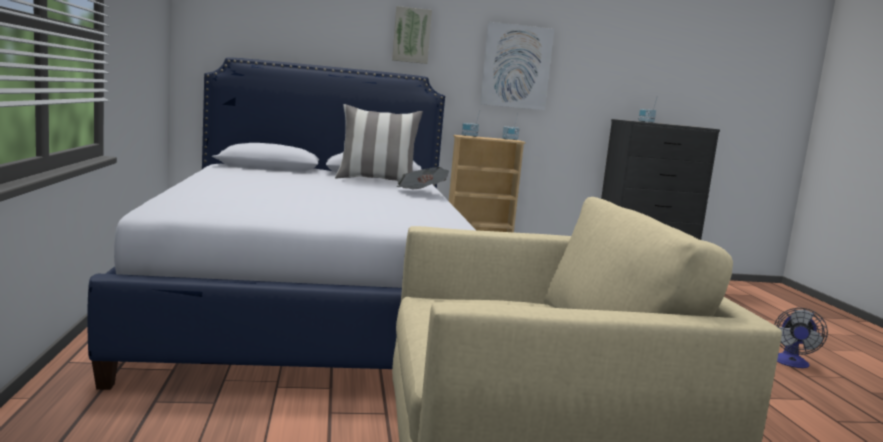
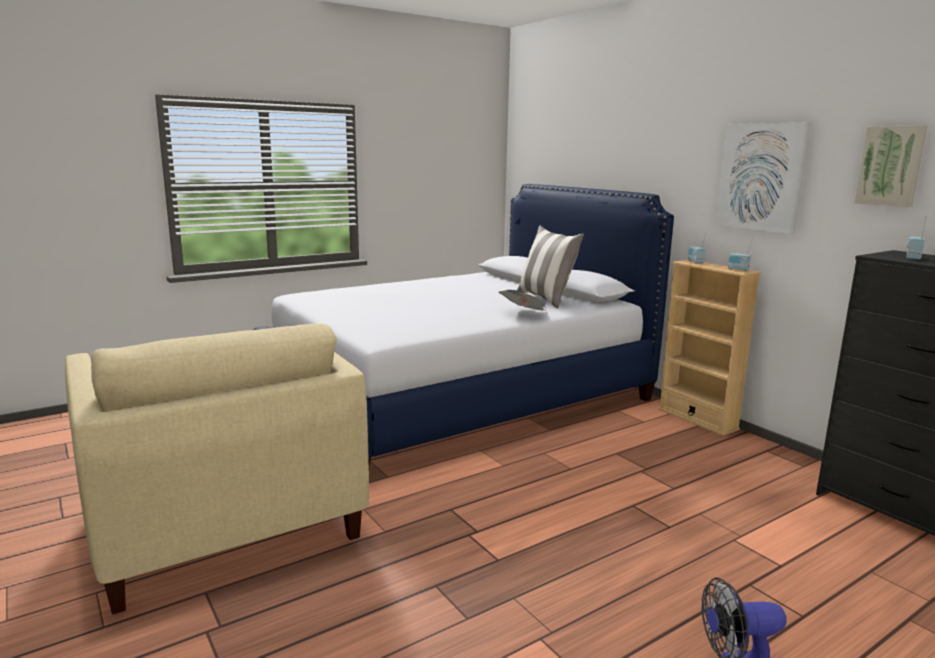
camera: 65 degrees right, 5 degrees up
picture [392,6,432,64] -> picture moved to [854,125,927,207]

